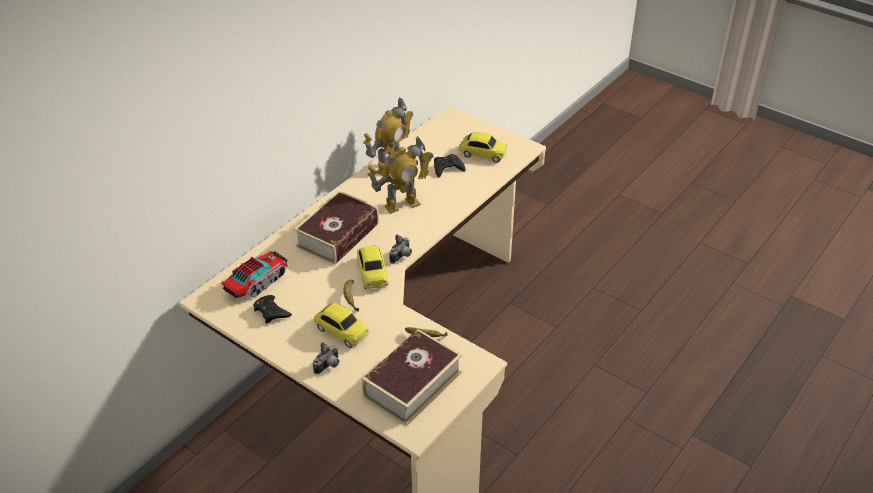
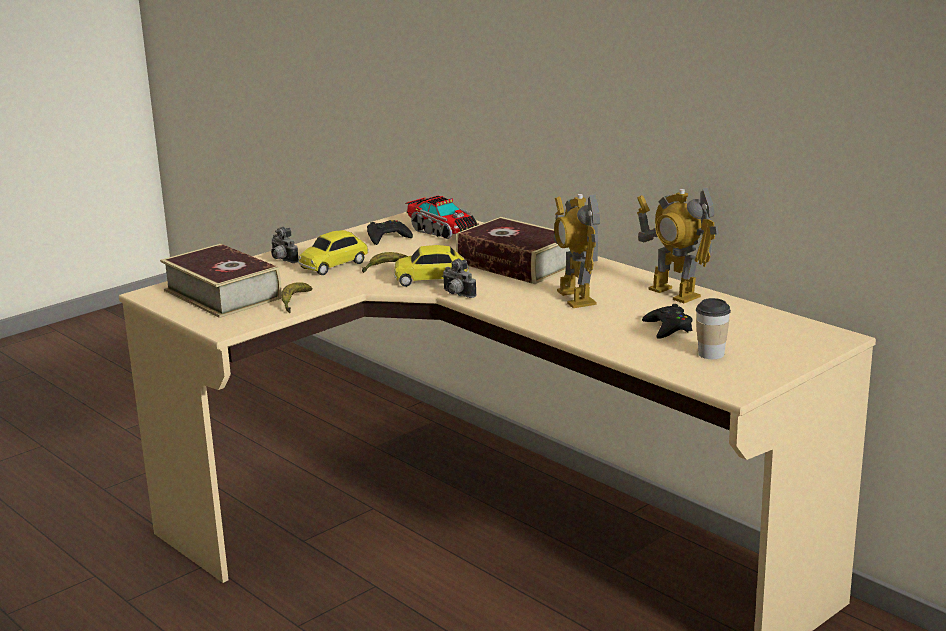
camera: 100 degrees right, 20 degrees down
toy car [459,132,507,163] -> cup [696,298,731,359]

